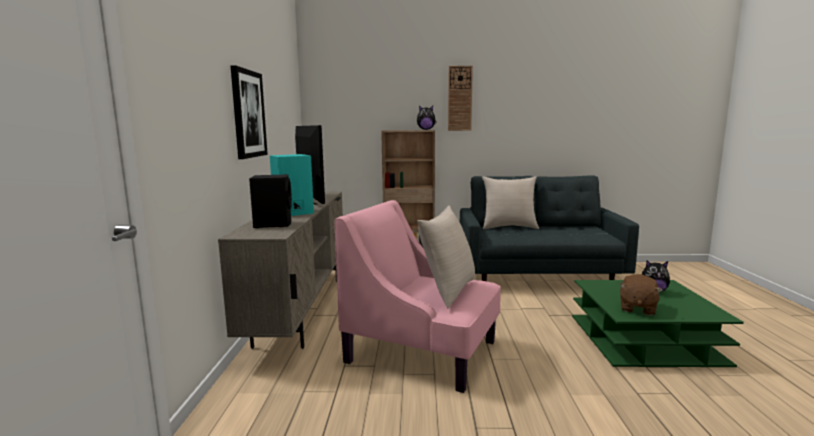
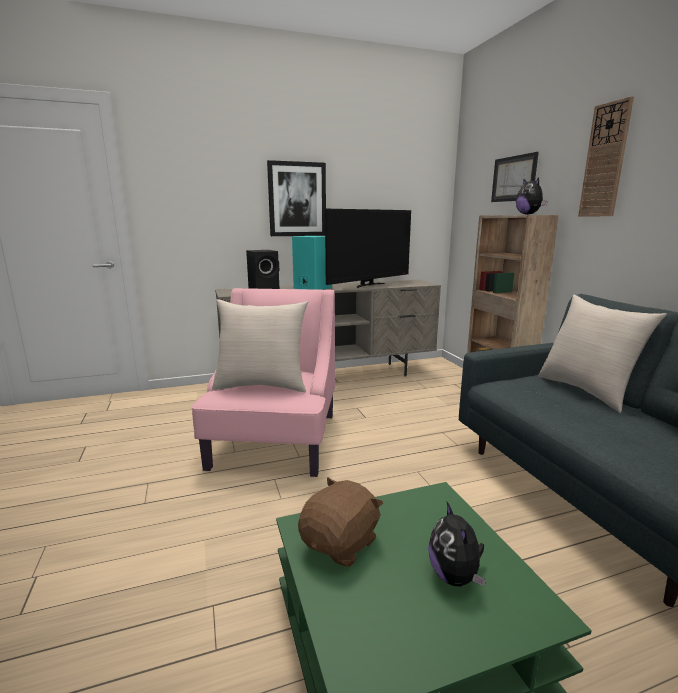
camera: 70 degrees right, 5 degrees up
brown plush toy [619,274,663,316] -> brown plush toy turned 120 degrees clockwise [298,478,384,567]
none -> picture [491,152,539,202]

